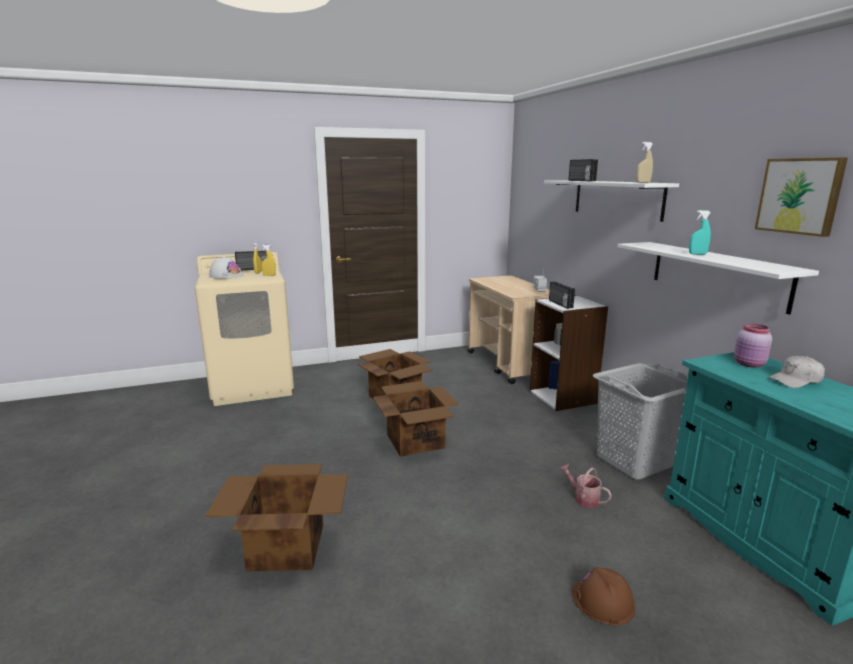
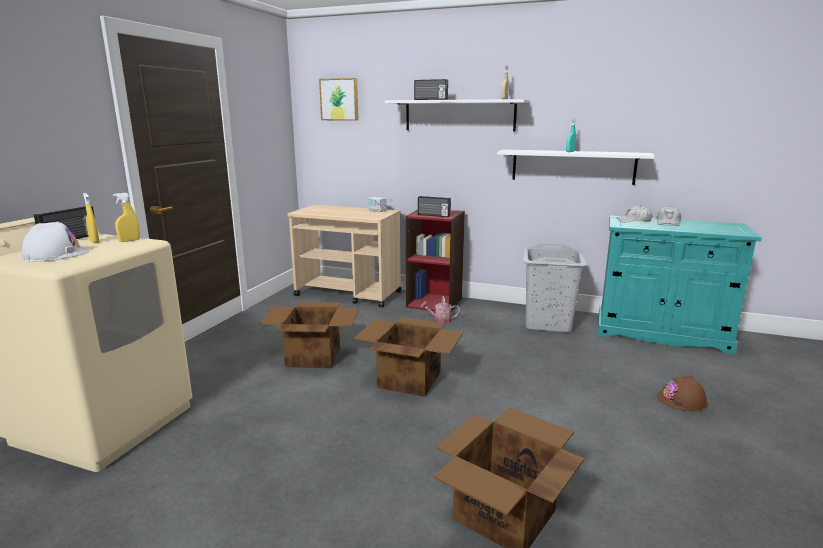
camera: 50 degrees left, 0 degrees up
white bookcase [530,295,608,411] -> red bookcase [406,210,465,312]
watering can [560,464,612,508] -> watering can moved to [420,296,460,324]
pink jar [734,323,772,367] -> white cap [617,205,653,223]
picture [755,158,848,237] -> picture moved to [319,78,359,121]

